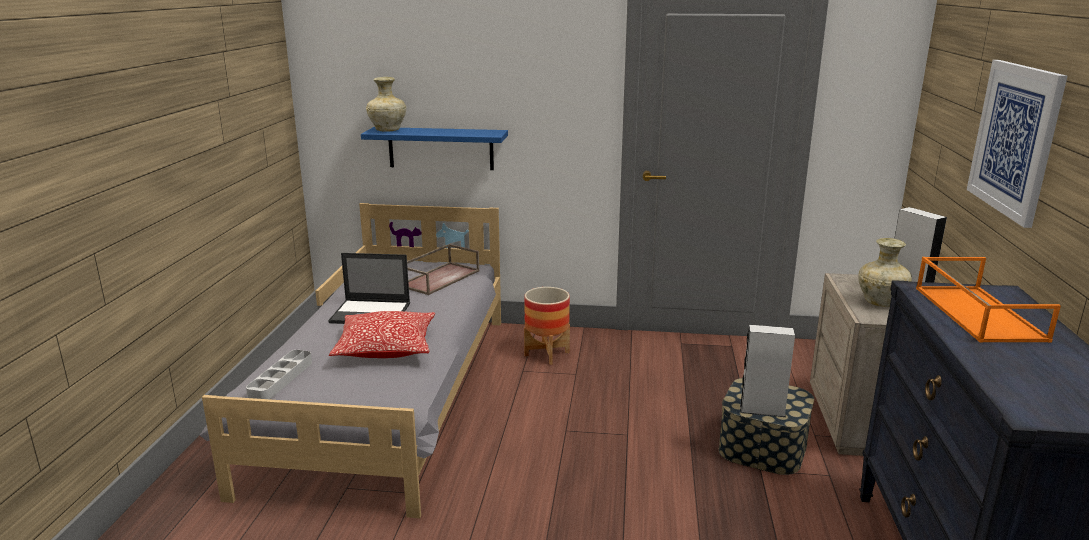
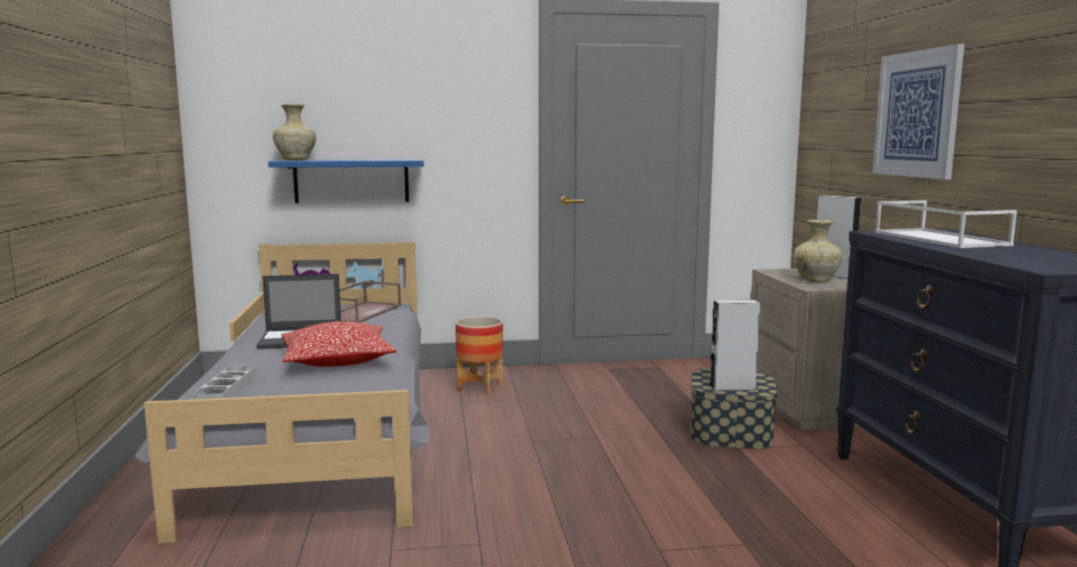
camera: 15 degrees left, 10 degrees down
orange tray [916,257,1061,342] -> white tray [875,200,1017,248]

